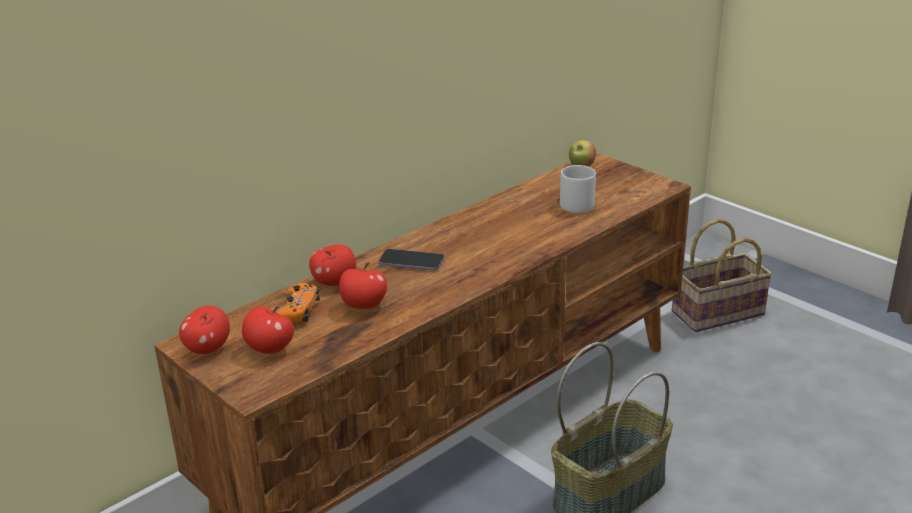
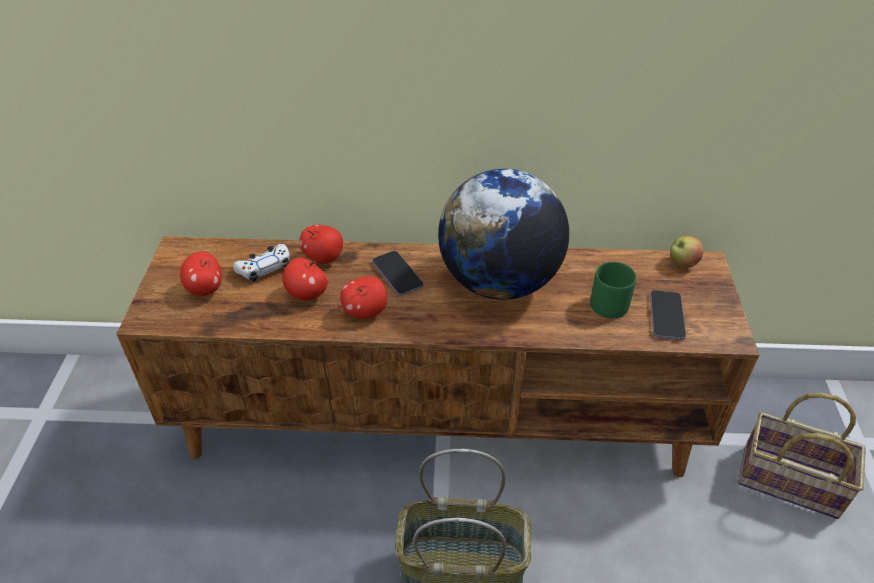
camera: 45 degrees right, 15 degrees up
apple [179,306,230,354] -> apple moved to [340,277,387,318]
orange game controller [276,283,320,322] -> white game controller [233,244,290,282]
grey mug [560,165,596,213] -> green mug [590,262,636,318]
none -> globe [438,169,569,300]
none -> phone [650,290,686,340]

